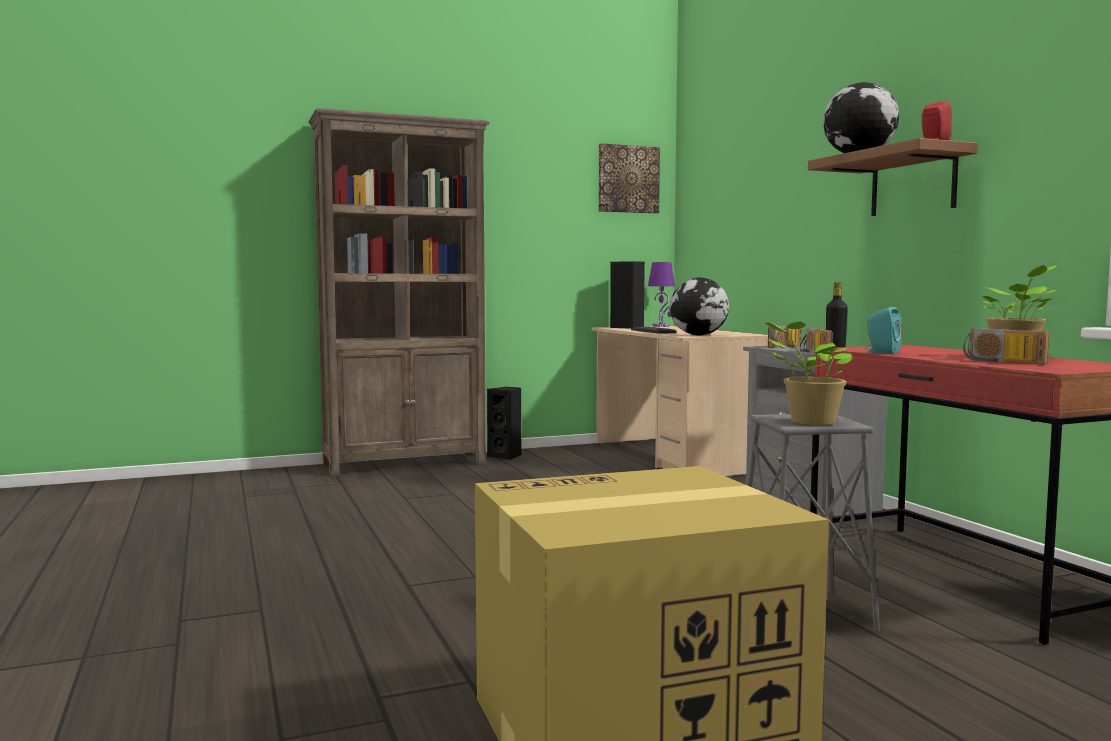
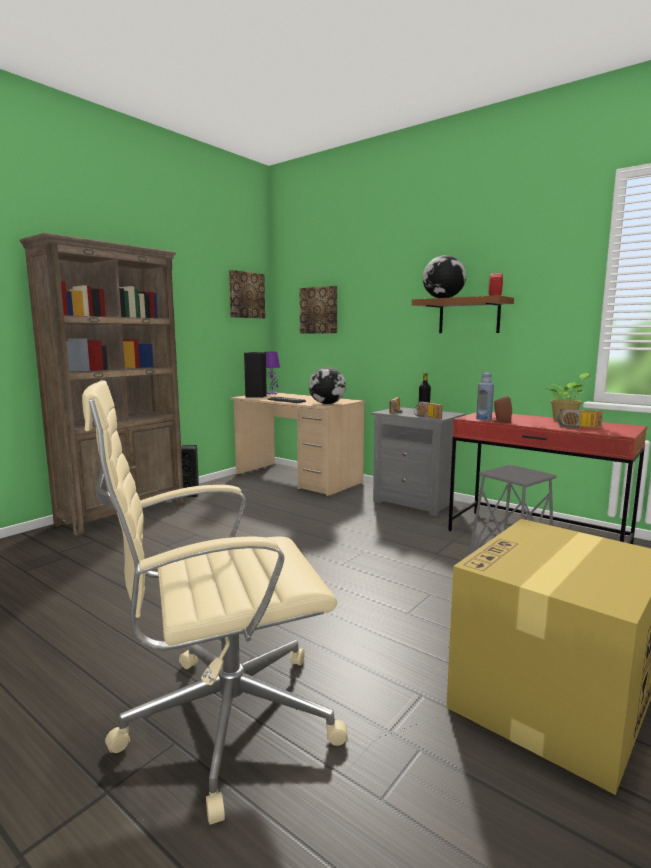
camera: 30 degrees left, 5 degrees up
potted plant [764,321,852,425] -> none
turquoise speaker [865,307,902,354] -> brown speaker [492,396,512,423]
none -> beige office chair [82,380,348,824]
none -> picture [299,286,337,333]
none -> blue bottle [476,372,494,420]

